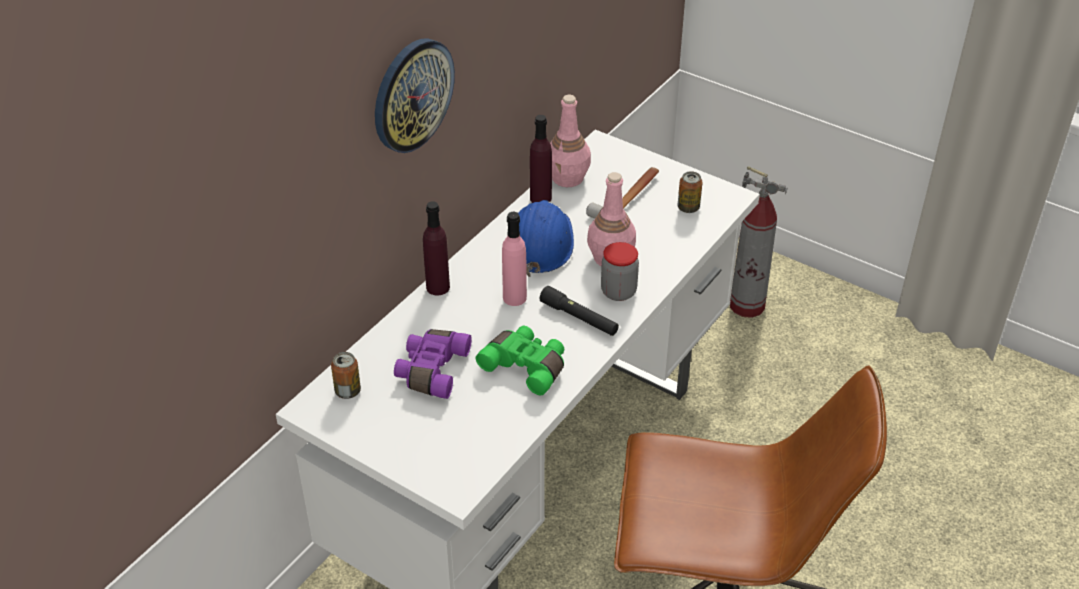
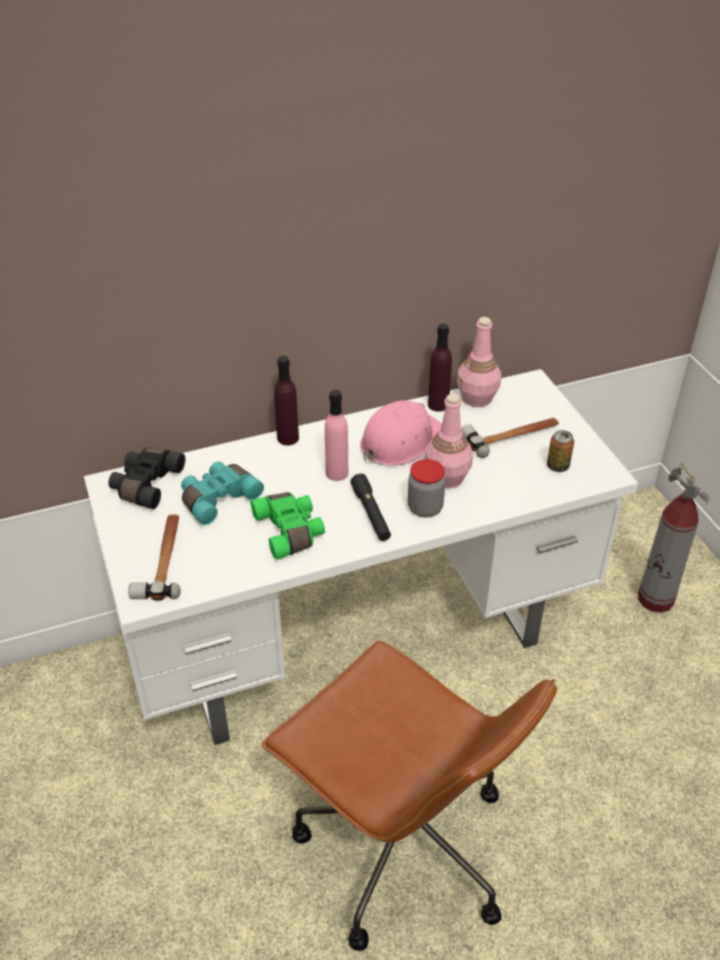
camera: 35 degrees right, 0 degrees up
can [331,352,361,399] -> black binoculars [108,448,185,509]
wall clock [375,38,455,153] -> none
purple binoculars [394,329,472,399] -> turquoise binoculars [181,461,264,525]
blue hard hat [518,200,574,277] -> pink hard hat [360,400,442,466]
none -> hammer [128,514,181,601]

